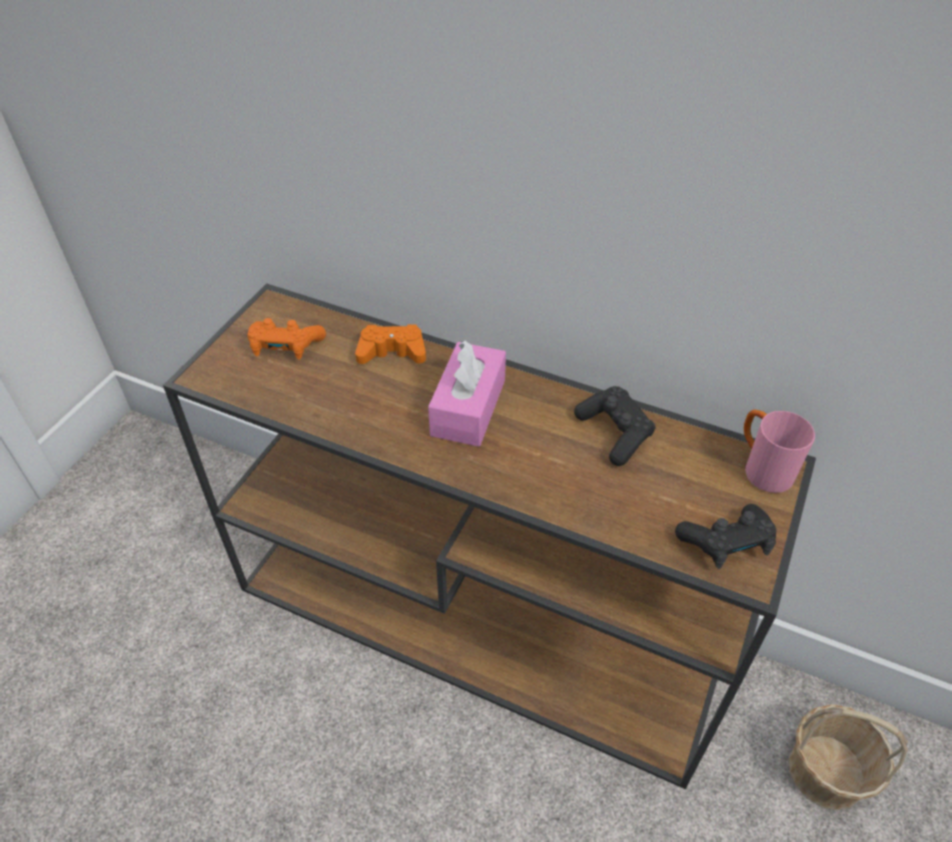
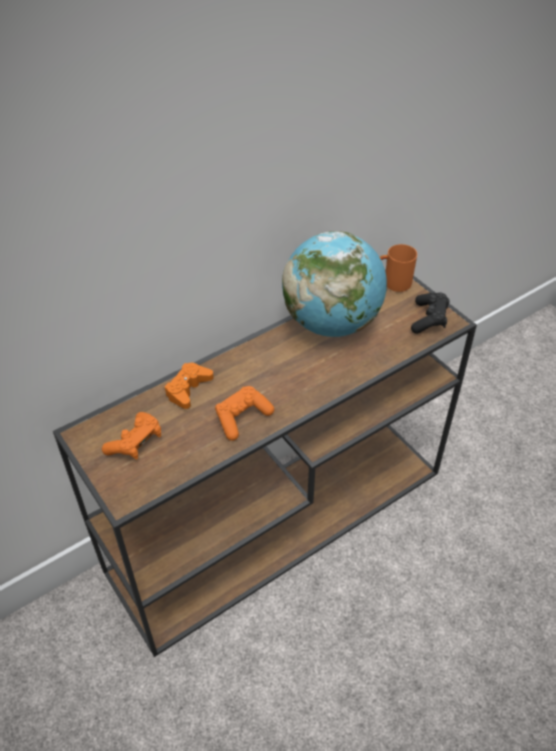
camera: 60 degrees left, 0 degrees up
pink tissue box [428,340,506,447] -> none
black game controller [574,386,655,466] -> globe [282,231,387,337]
pink mug [744,410,815,493] -> orange mug [380,244,417,292]
basket [789,704,908,810] -> none
none -> orange game controller [215,386,274,441]

